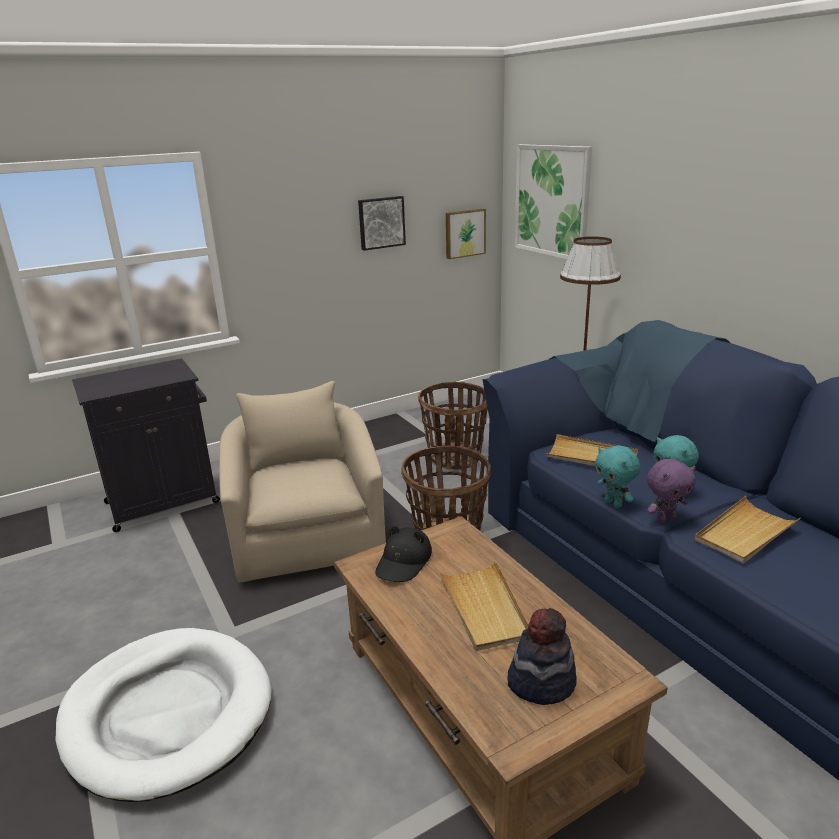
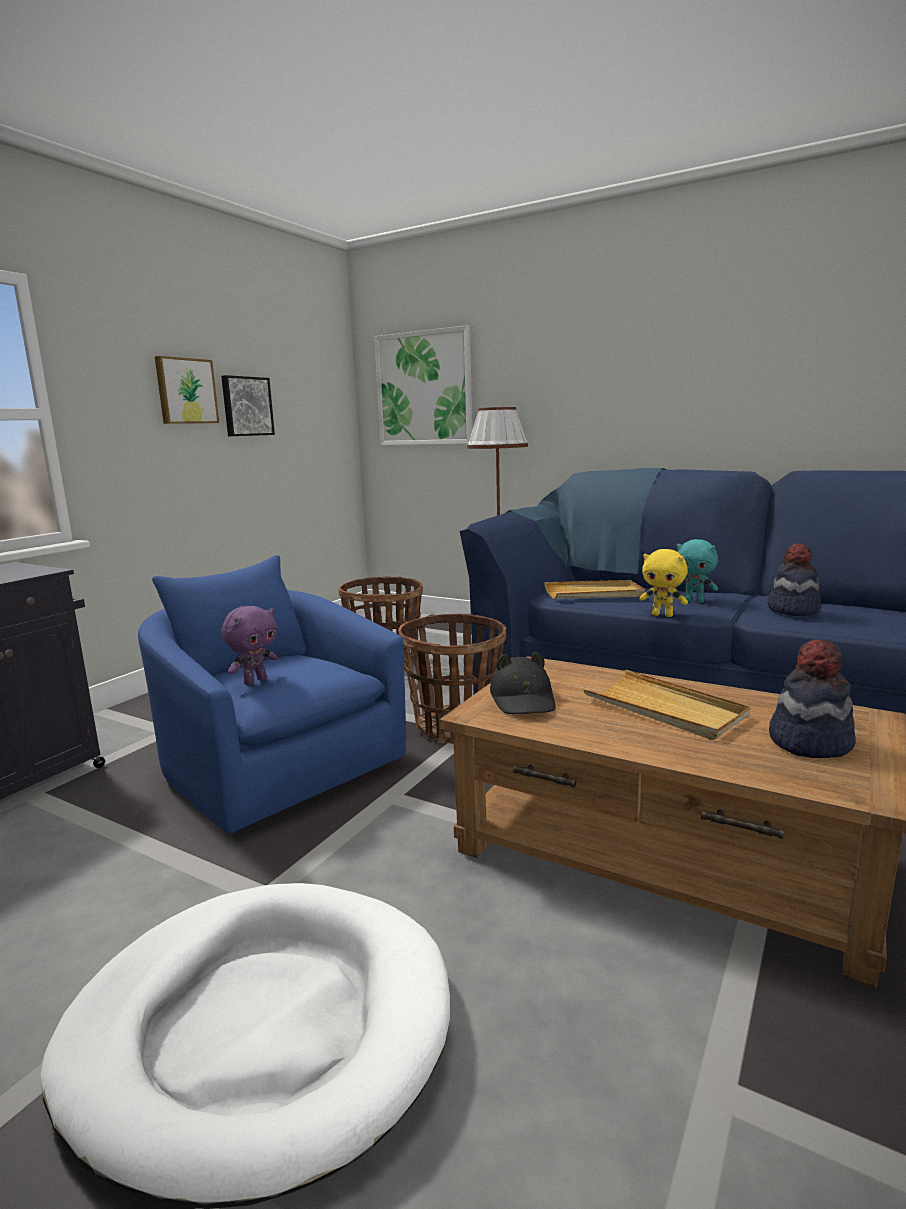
camera: 30 degrees left, 10 degrees down
beige armchair [219,381,386,582] -> blue armchair [138,555,406,834]
picture [446,209,486,259] -> picture moved to [155,356,219,424]
turquoise plush toy [595,445,640,508] -> yellow plush toy [639,549,688,617]
purple plush toy [647,459,696,523] -> purple plush toy moved to [221,606,278,685]
beige tray [695,496,800,564] -> hat [767,543,821,616]

